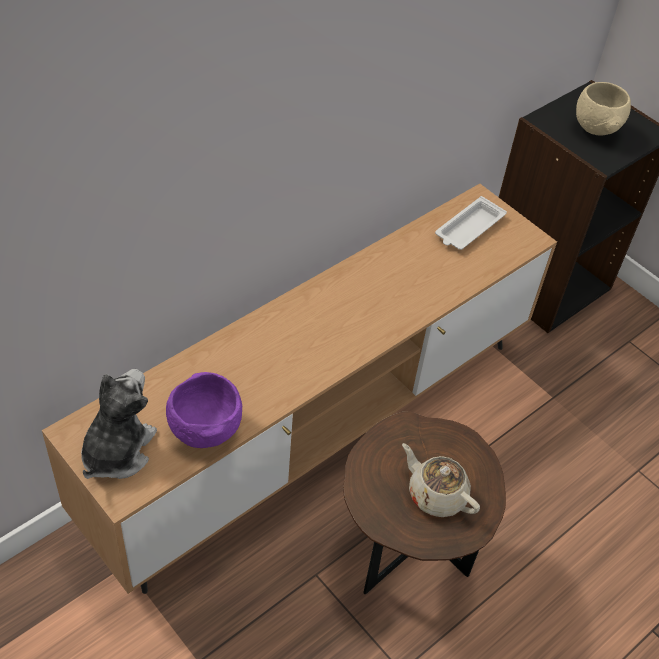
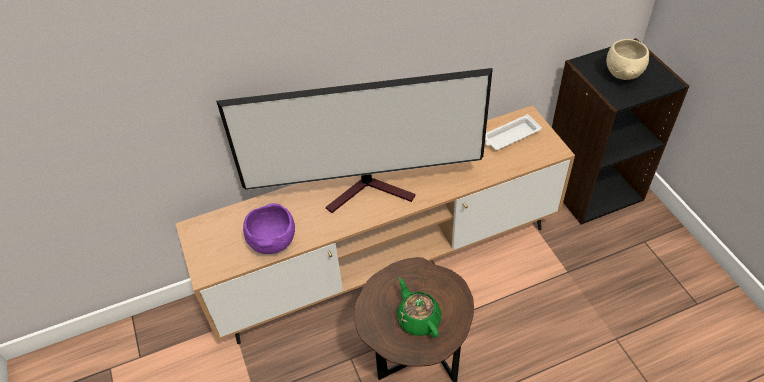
camera: 25 degrees right, 0 degrees up
plush toy [81,369,157,479] -> none
beige teapot [402,443,480,517] -> green teapot [397,278,441,338]
none -> television [216,68,493,213]

